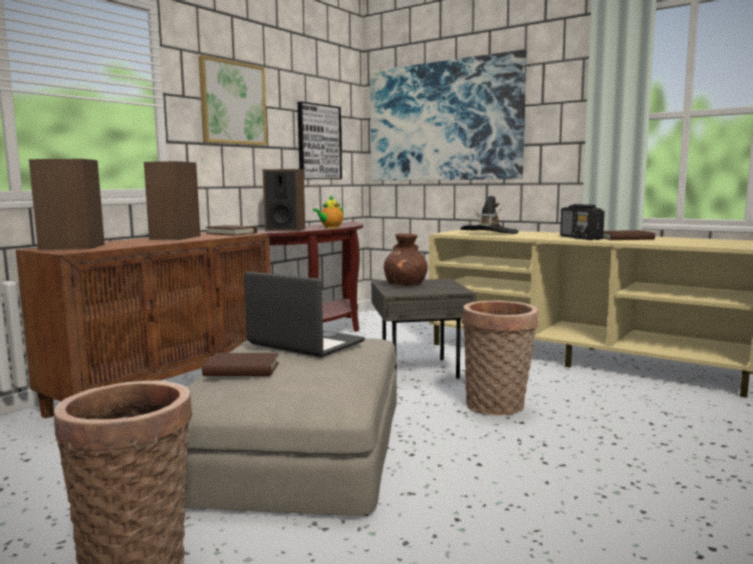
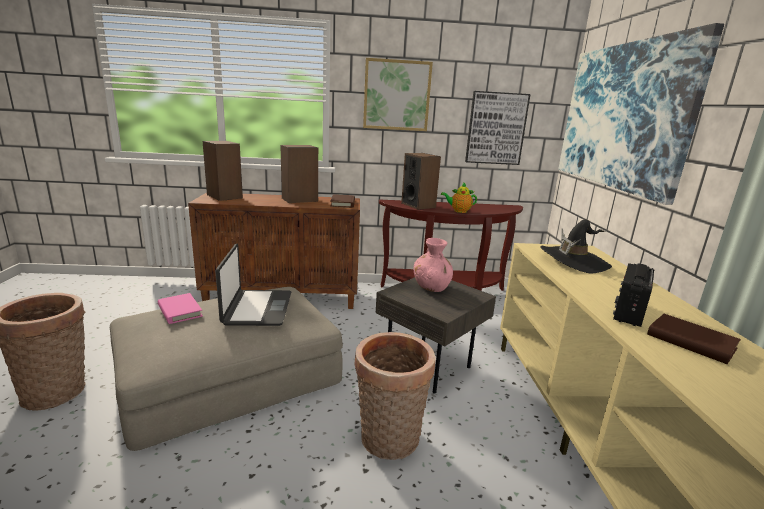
camera: 50 degrees right, 10 degrees up
brown book [202,353,279,376] -> pink book [158,293,203,324]
brown vase [384,233,428,286] -> pink vase [414,238,453,292]

